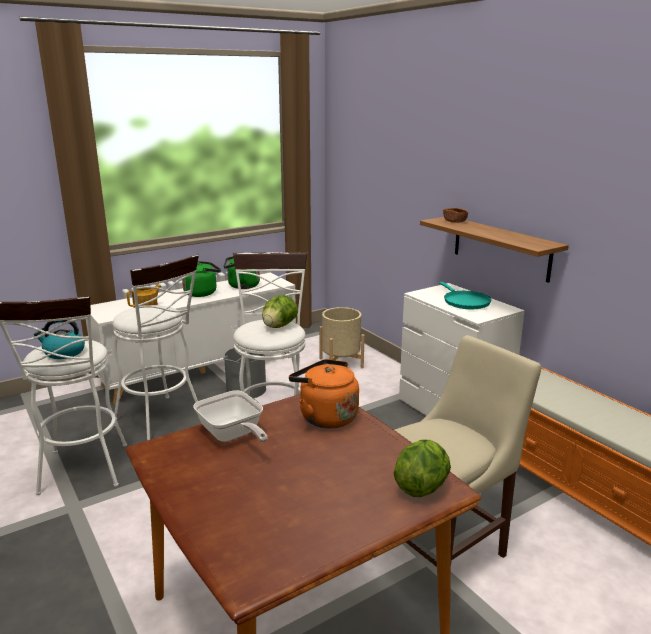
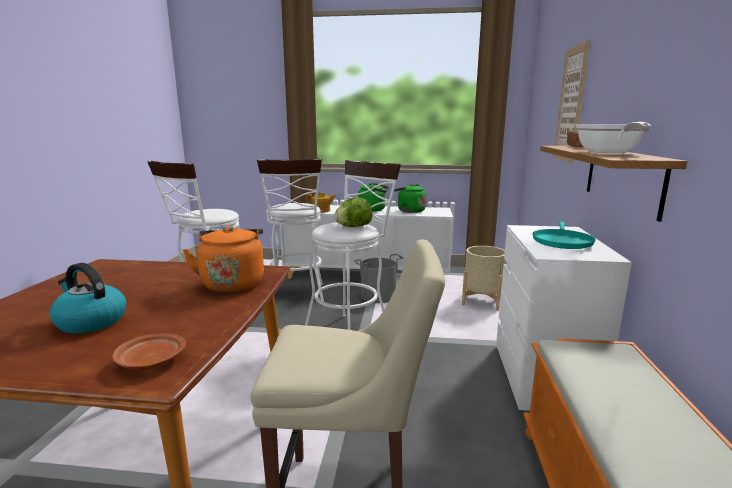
camera: 40 degrees right, 5 degrees down
kettle [34,319,85,359] -> kettle moved to [50,263,126,334]
frying pan [193,390,268,443] -> frying pan moved to [576,122,651,154]
lettuce [393,440,451,497] -> brown plate [112,333,186,370]
none -> picture [553,40,590,163]

